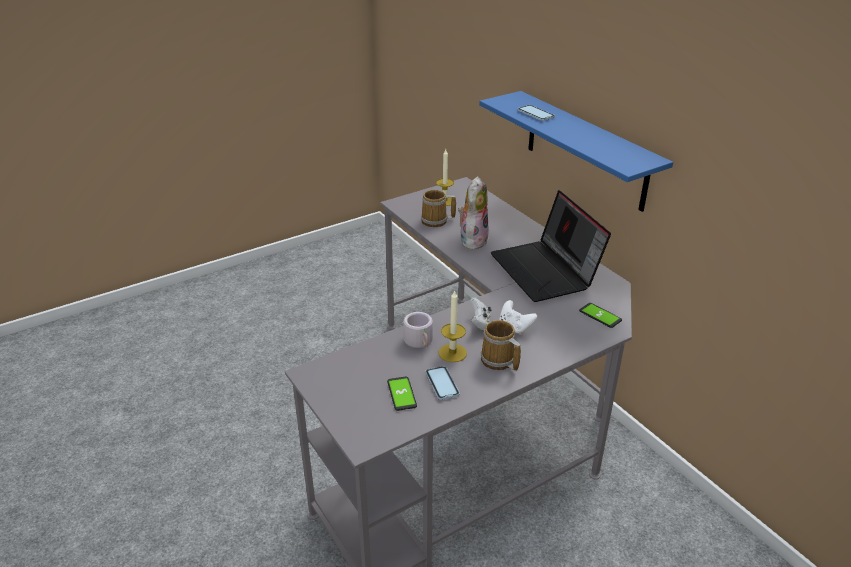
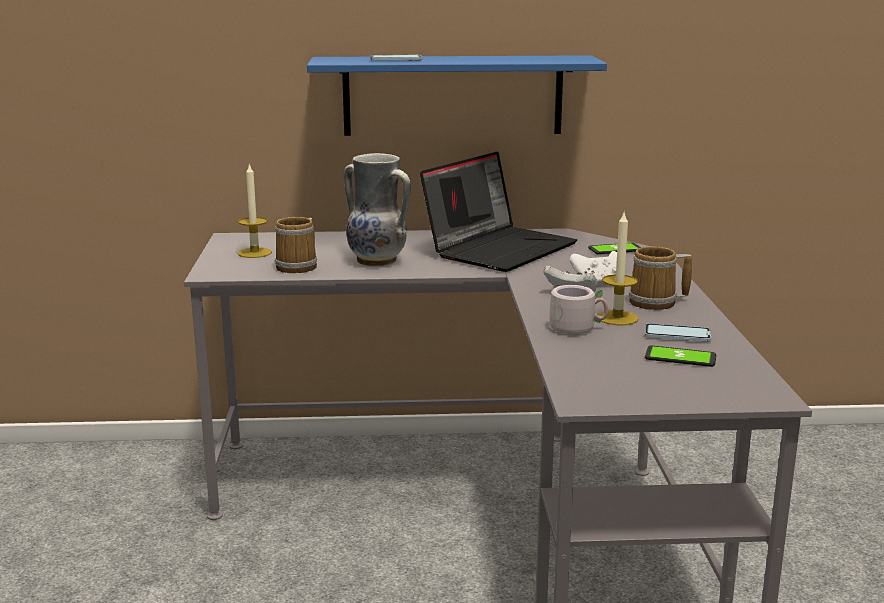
camera: 60 degrees left, 15 degrees down
plush toy [458,176,488,250] -> vase [344,153,411,267]
laptop [491,190,611,302] -> laptop turned 60 degrees counterclockwise [420,152,577,272]

